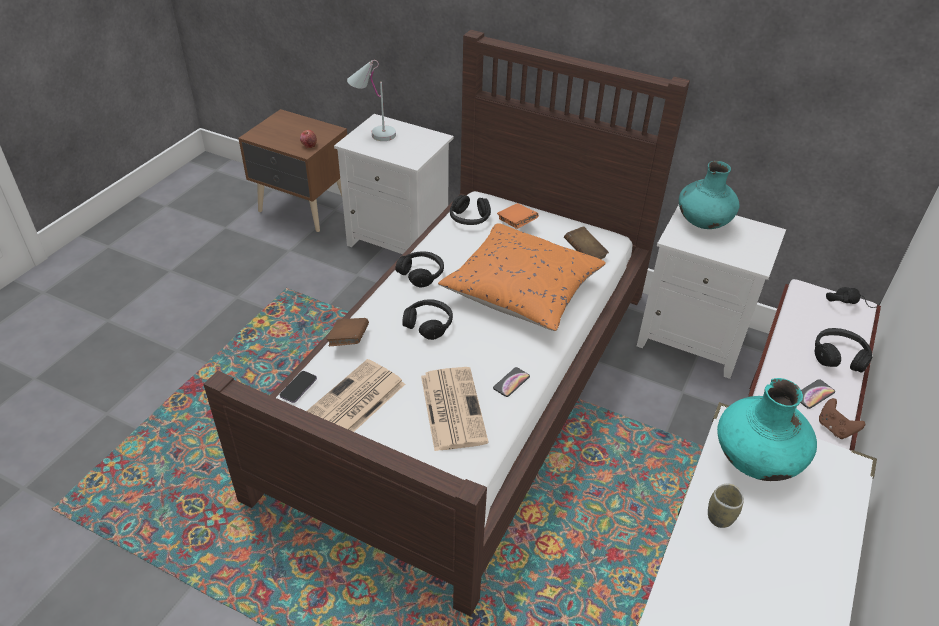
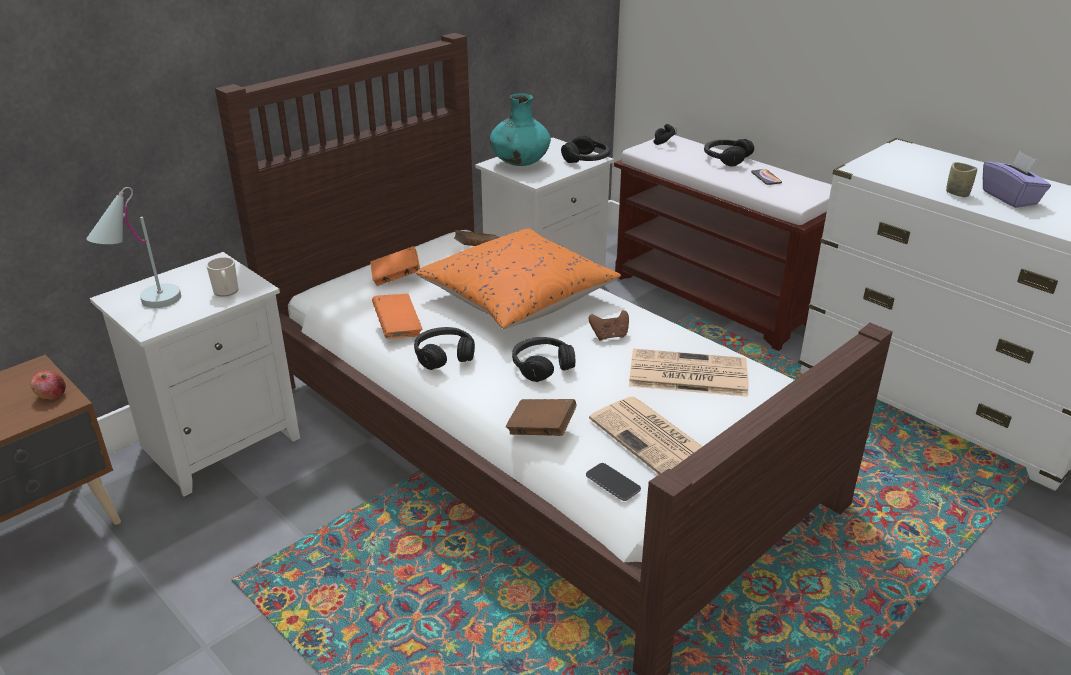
camera: 70 degrees left, 10 degrees down
black headphones [450,195,491,225] -> black headphones moved to [561,136,610,163]
phone [493,367,530,397] -> none
turquoise vase [717,378,817,481] -> none
brown game controller [819,398,865,439] -> brown game controller moved to [588,310,629,341]
none -> mug [206,257,238,297]
none -> orange book [372,294,422,338]
none -> purple tissue box [983,151,1051,208]

